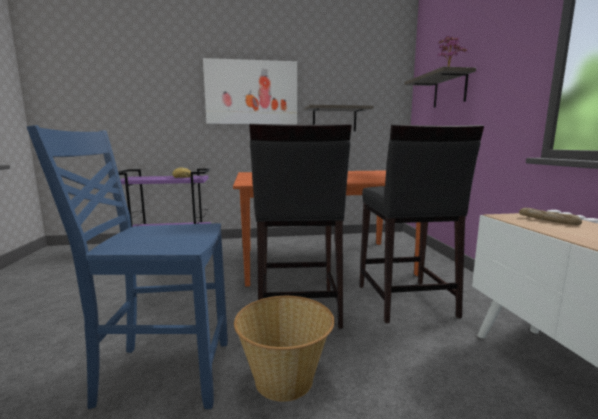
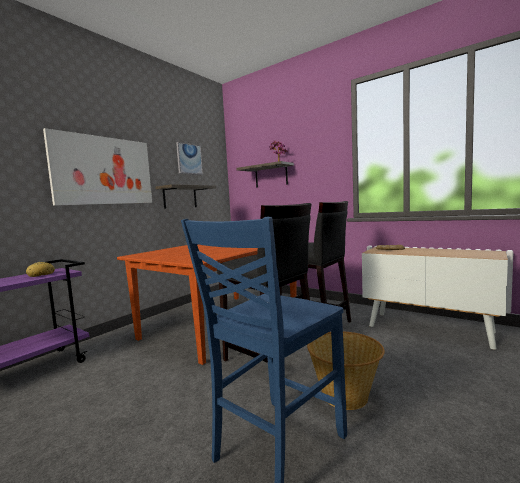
camera: 45 degrees left, 5 degrees down
none -> picture [176,142,203,175]

